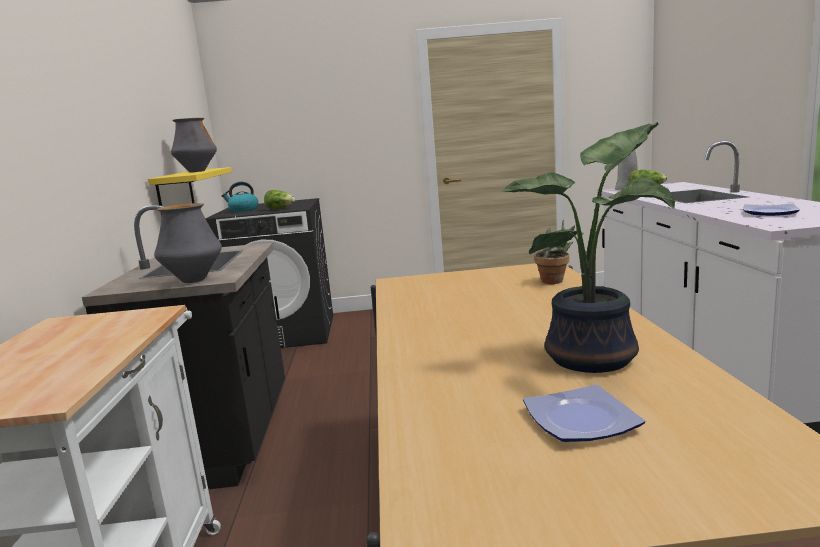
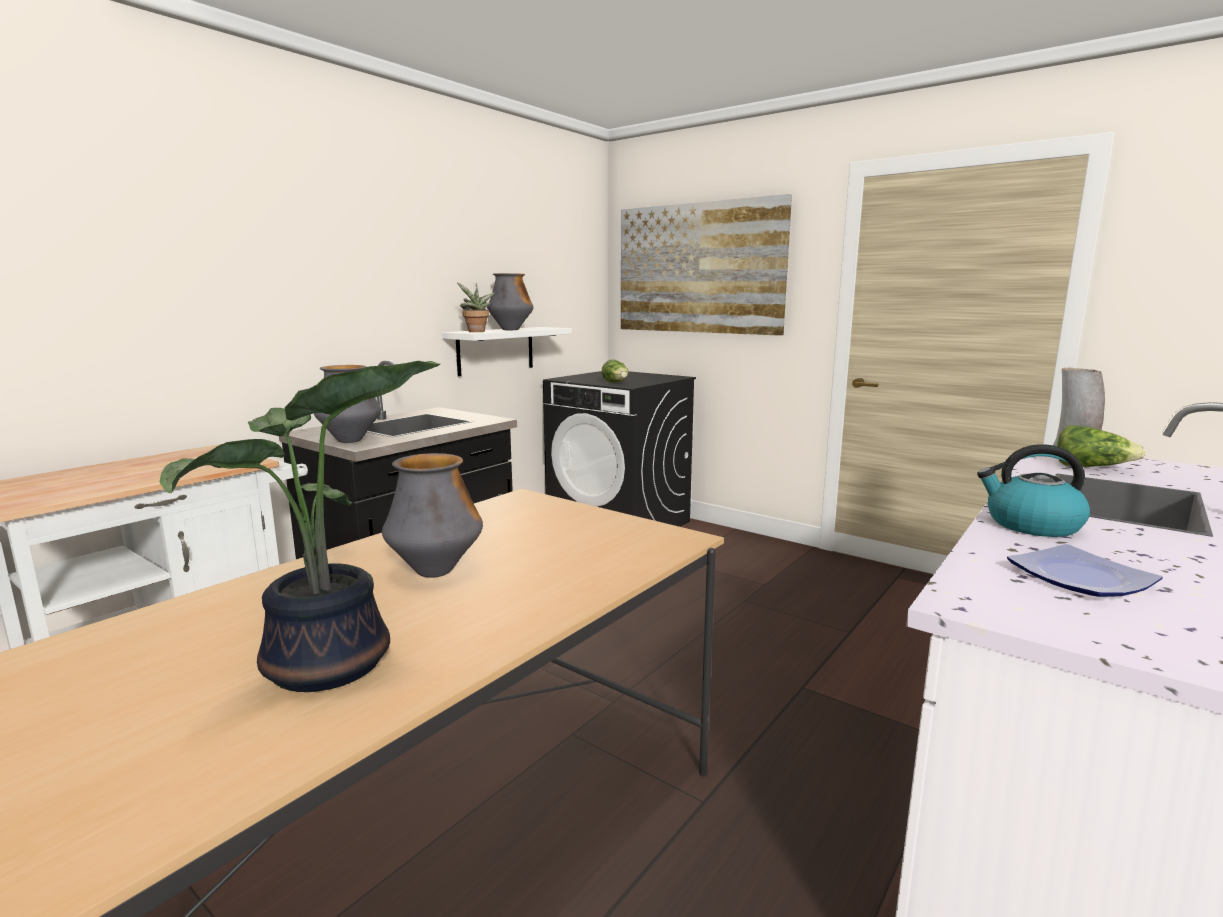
camera: 40 degrees right, 0 degrees up
yellow shelf [148,167,232,217] -> white shelf [442,327,572,376]
kettle [222,182,258,212] -> kettle moved to [977,444,1090,537]
plate [523,385,645,442] -> none
potted plant [535,220,575,284] -> potted plant moved to [457,283,495,332]
none -> vase [382,453,483,578]
none -> picture [621,194,792,336]

